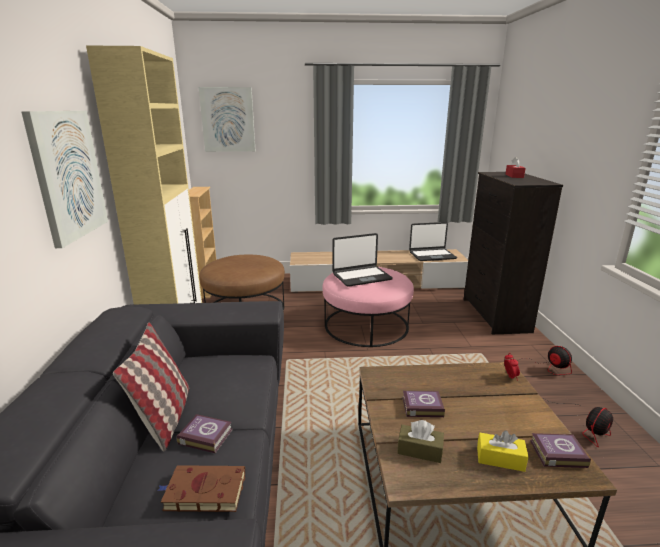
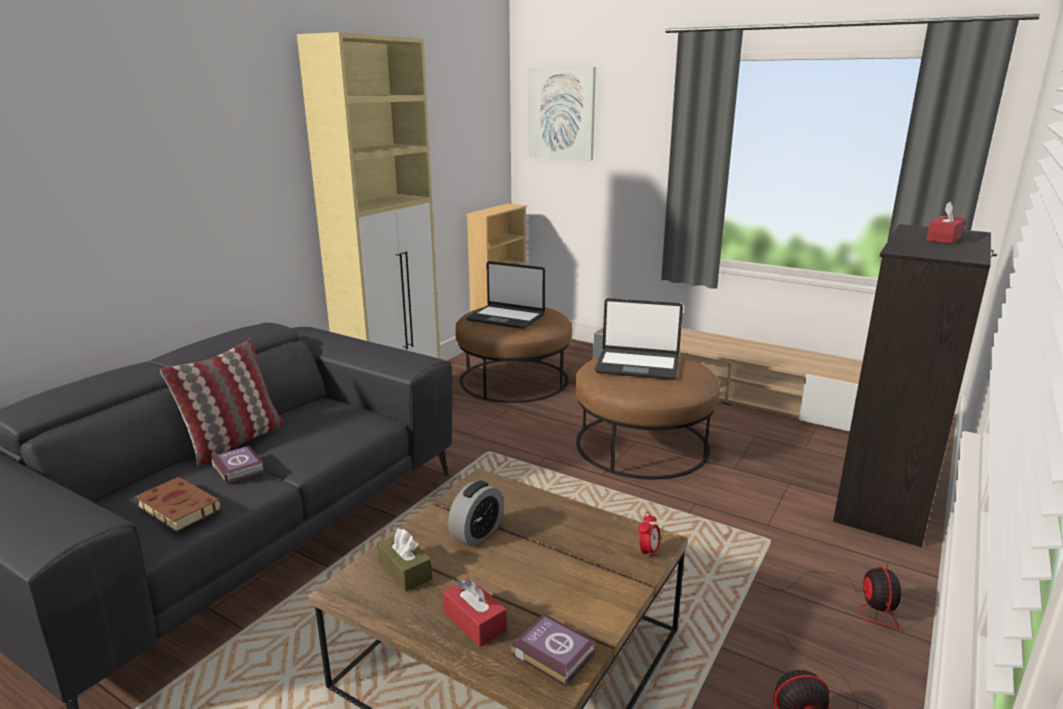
camera: 35 degrees right, 0 degrees up
picture [21,111,108,248] -> none
pink ottoman [322,267,414,347] -> brown ottoman [575,355,720,479]
book [402,391,445,417] -> alarm clock [448,481,504,547]
laptop [409,222,457,261] -> laptop moved to [466,261,545,329]
yellow tissue box [477,430,528,472] -> red tissue box [443,578,507,647]

